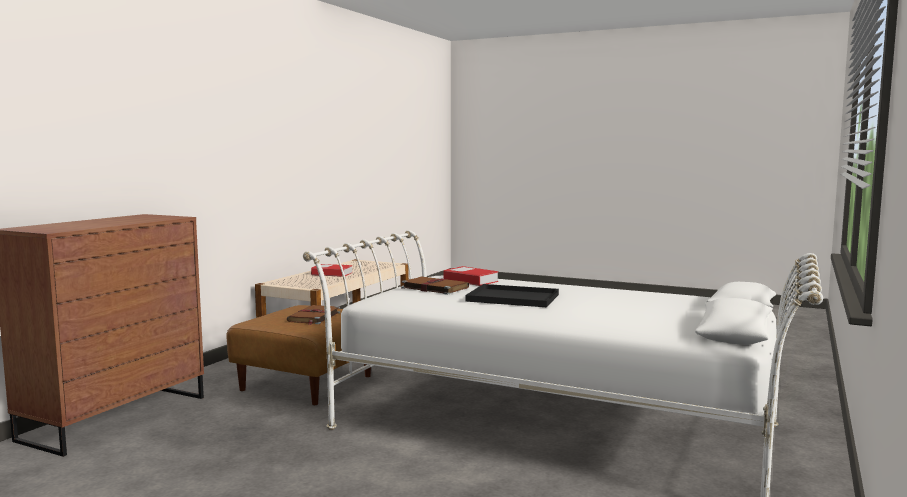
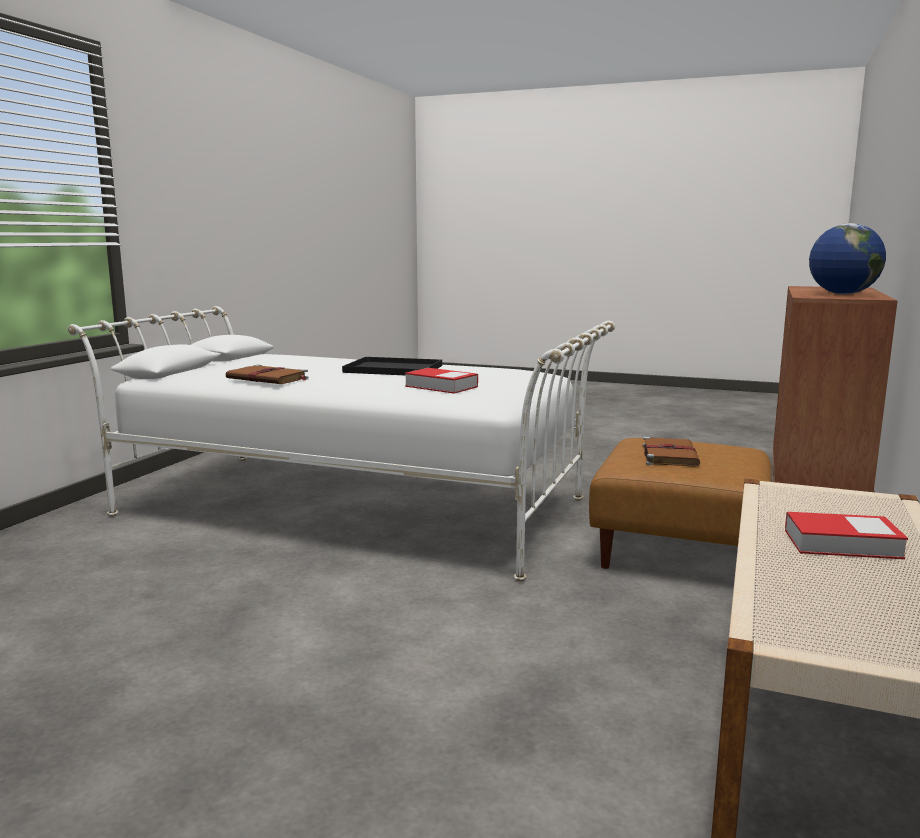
camera: 175 degrees right, 5 degrees up
brown book [401,277,469,295] -> brown book moved to [226,365,309,384]
none -> globe [809,223,886,294]

